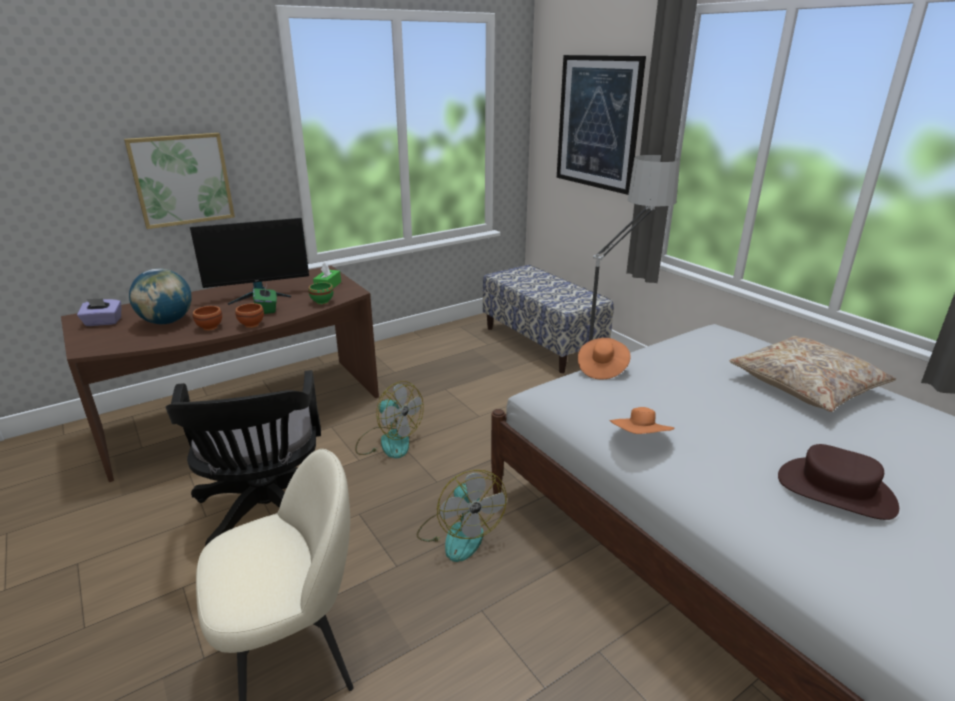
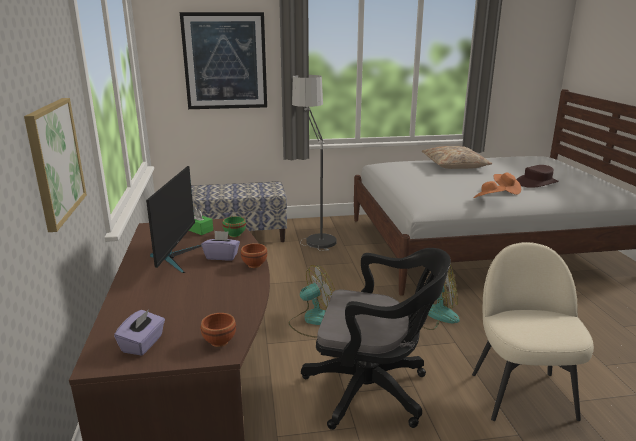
camera: 65 degrees left, 5 degrees down
globe [129,268,192,324] -> none
brown bowl [193,306,222,331] -> brown bowl moved to [201,313,236,347]
green tissue box [253,284,277,314] -> purple tissue box [201,231,240,261]
orange hat [578,338,631,379] -> orange hat moved to [493,172,521,195]

